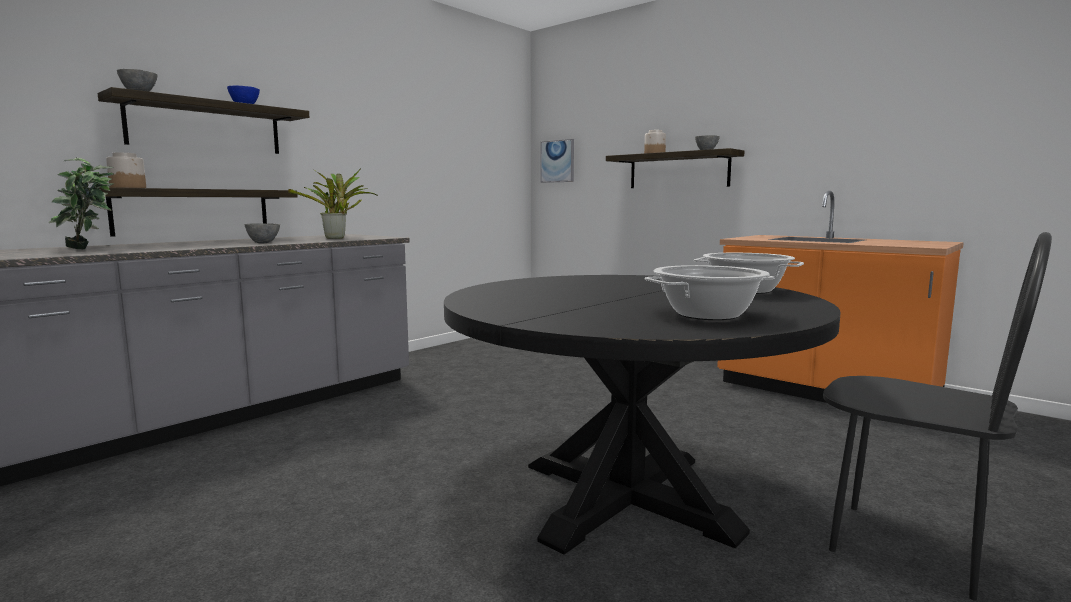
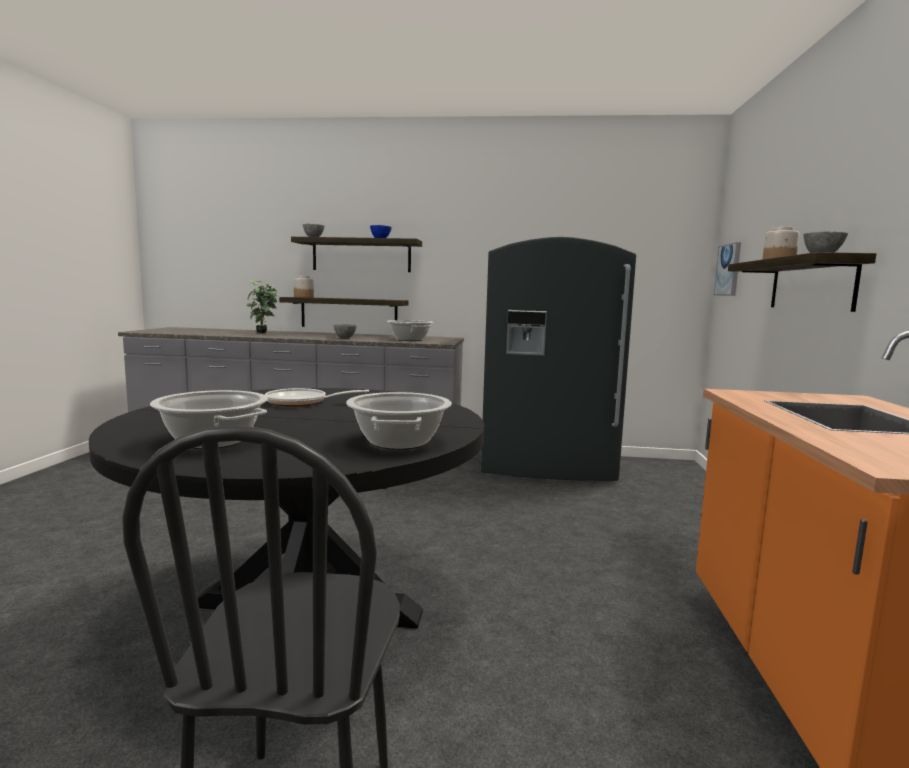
camera: 55 degrees right, 0 degrees up
potted plant [288,168,378,239] -> cooking pot [387,320,433,341]
none -> frying pan [265,388,369,407]
none -> grey fridge [481,237,636,481]

